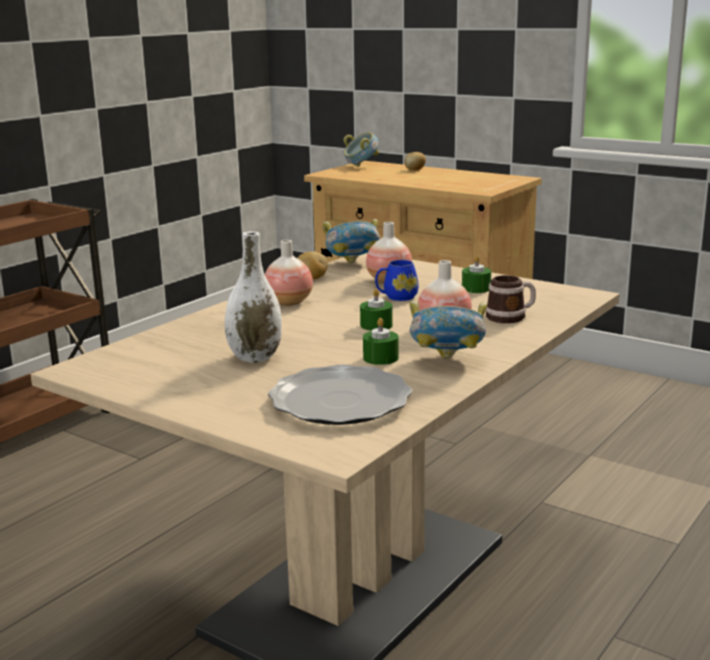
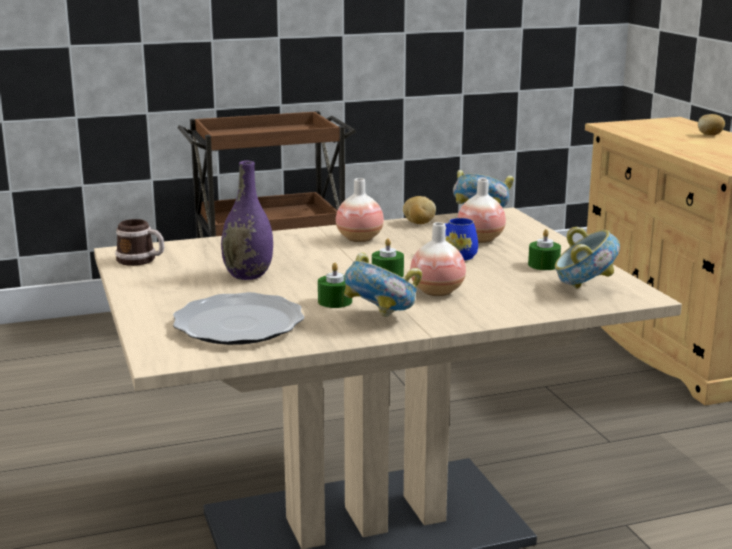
camera: 35 degrees right, 0 degrees up
white vase [225,231,282,363] -> purple vase [221,160,273,280]
bowl [344,132,379,167] -> bowl moved to [555,227,620,289]
mug [486,275,536,323] -> mug moved to [115,219,165,266]

